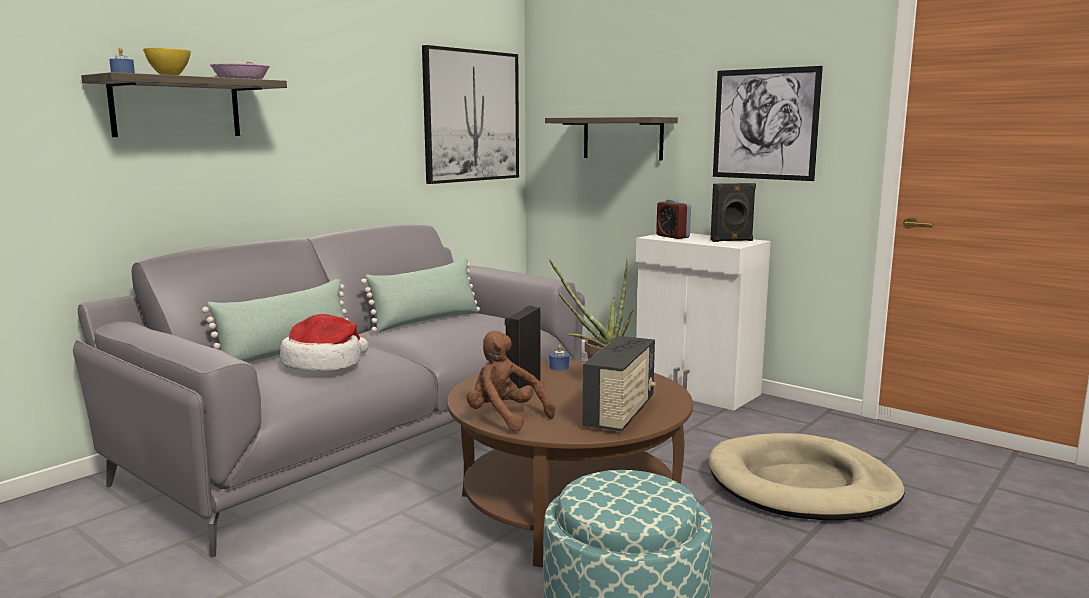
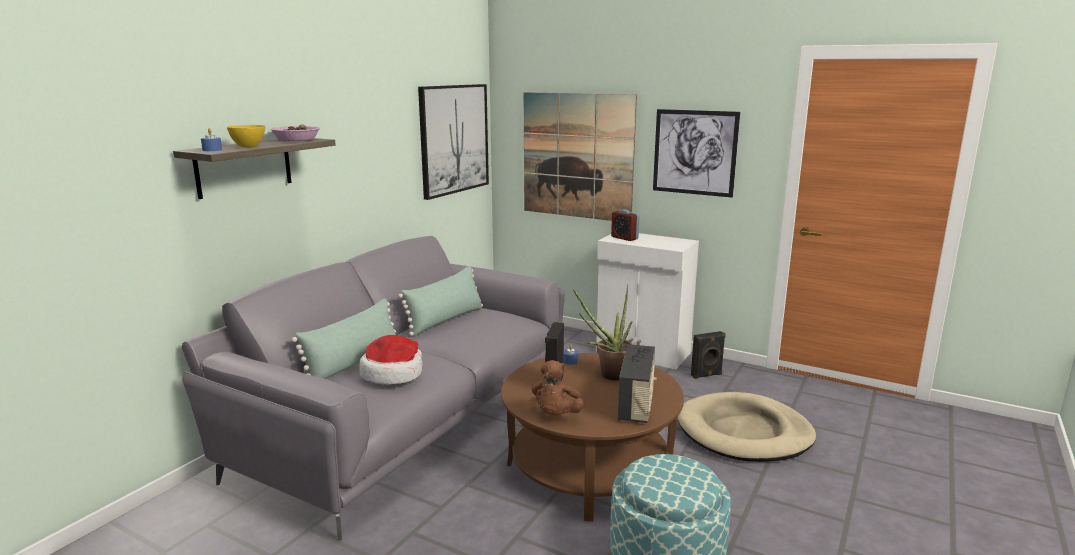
camera: 10 degrees left, 5 degrees up
brown plush toy [467,331,555,432] -> brown plush toy turned 105 degrees counterclockwise [532,360,584,415]
shelf [545,117,678,161] -> picture [524,92,637,221]
black speaker [711,183,756,242] -> black speaker moved to [691,331,726,379]

